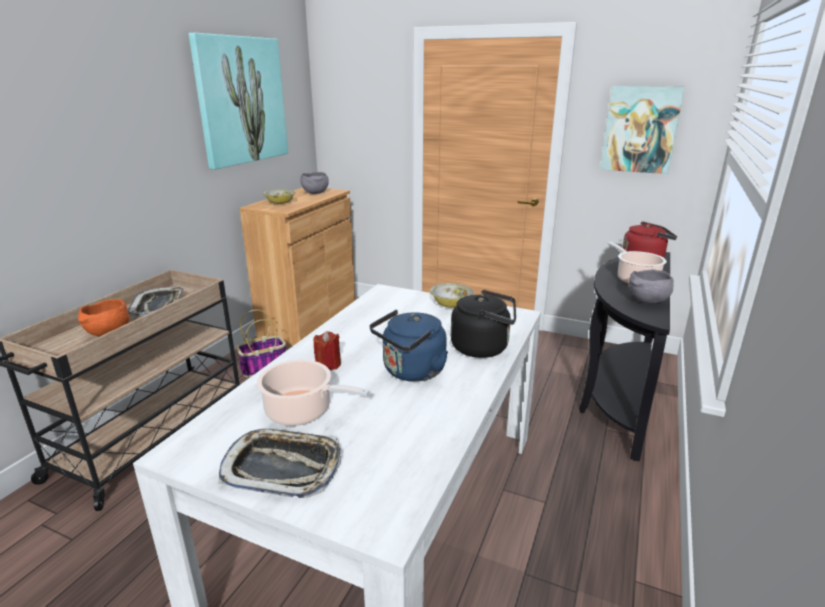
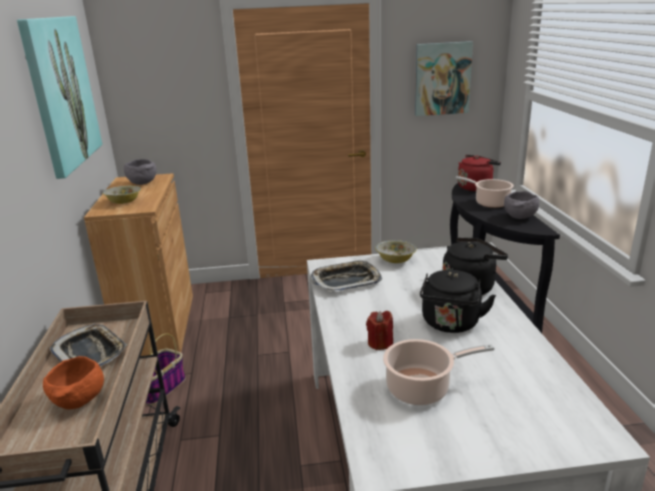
camera: 30 degrees left, 0 degrees up
tray [219,429,342,498] -> tray moved to [310,260,382,292]
blue kettle [370,310,448,382] -> black kettle [420,270,496,333]

